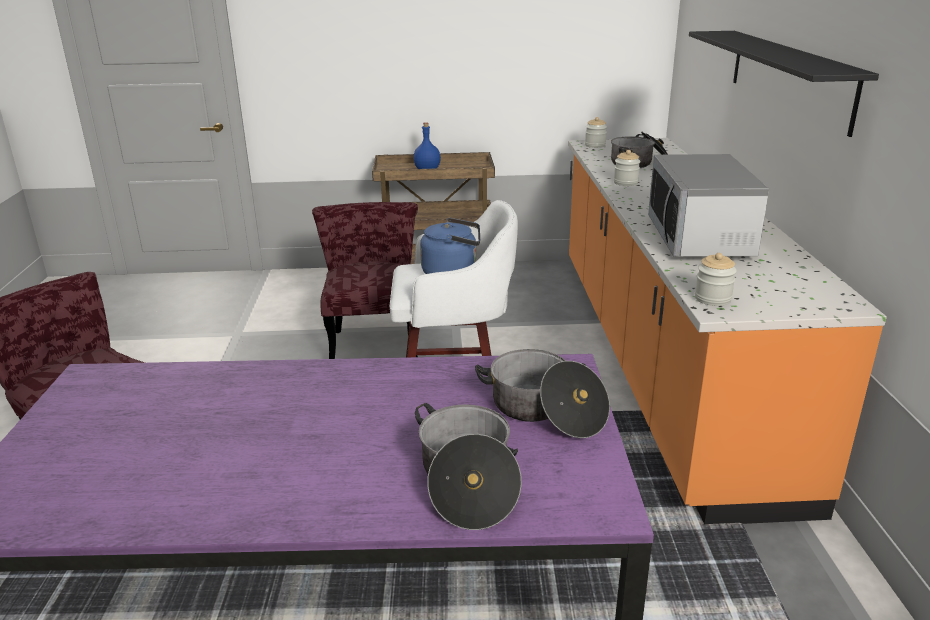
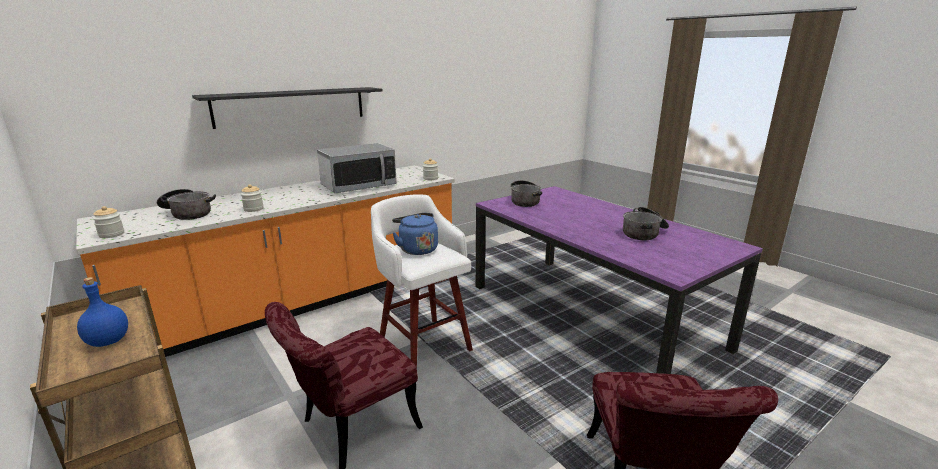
camera: 125 degrees left, 5 degrees down
cooking pot [415,403,522,530] -> cooking pot moved to [623,207,669,240]

